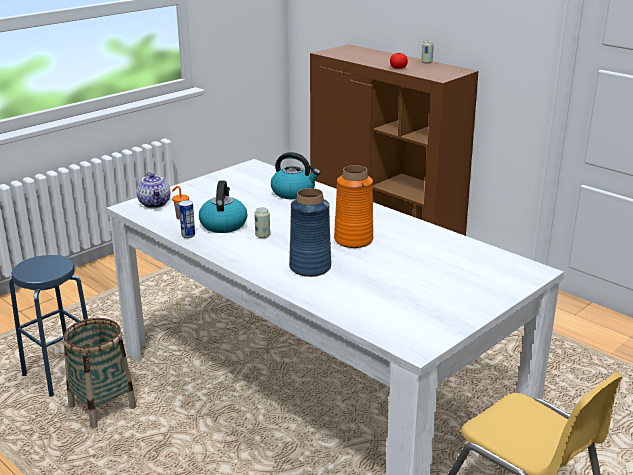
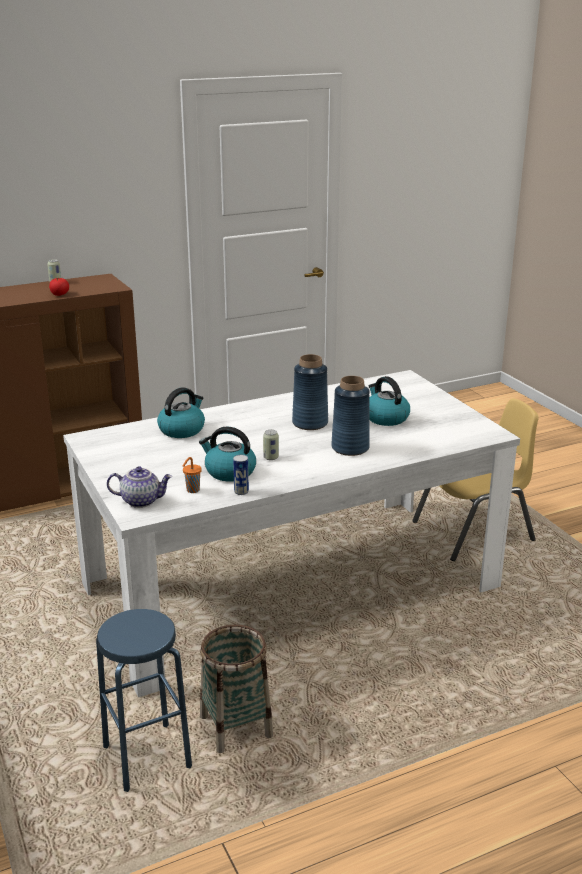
camera: 70 degrees left, 0 degrees up
orange vase [334,165,373,248] -> blue vase [292,354,328,430]
none -> kettle [369,376,410,426]

